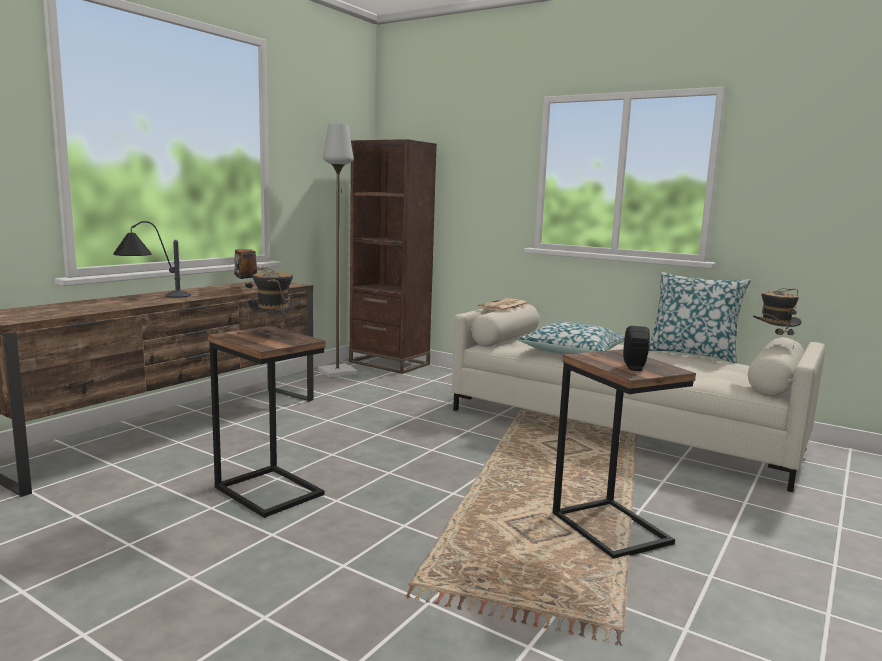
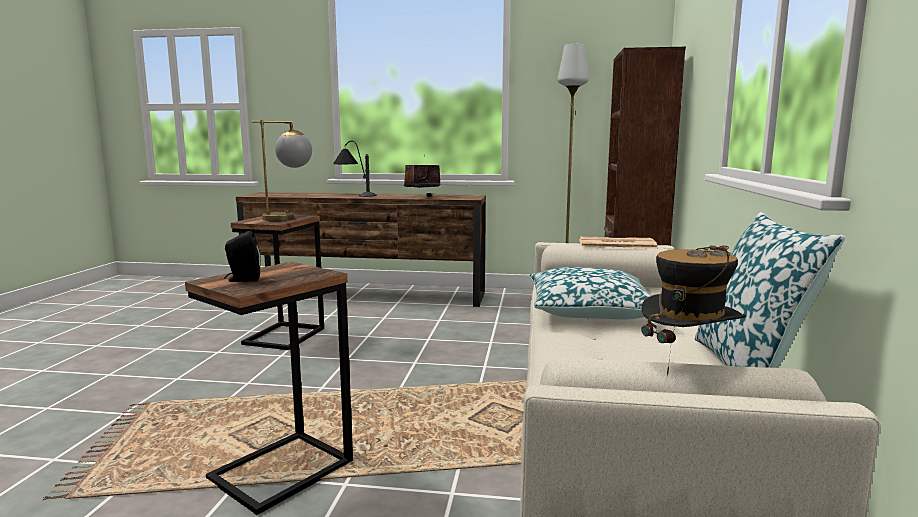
camera: 65 degrees right, 0 degrees up
hat [247,266,299,327] -> table lamp [252,120,312,221]

